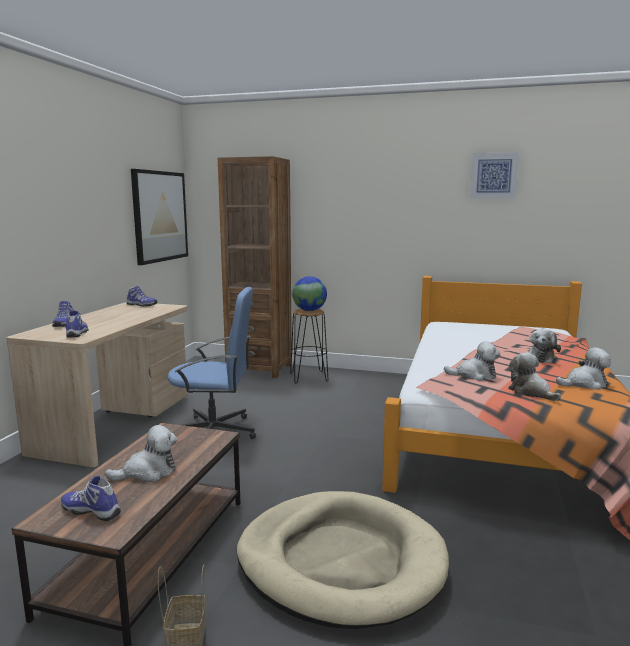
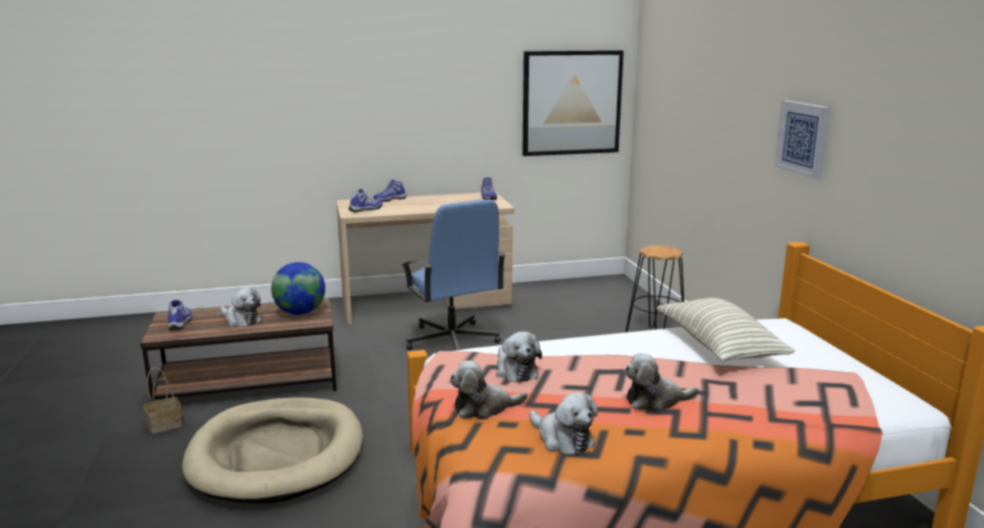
camera: 60 degrees right, 5 degrees up
brown bookcase [218,156,292,378] -> none
globe [292,276,327,311] -> globe moved to [271,262,325,315]
picture [470,152,519,198] -> picture moved to [774,100,830,179]
plush toy [508,353,561,401] -> plush toy turned 135 degrees counterclockwise [450,360,528,419]
none -> pillow [657,298,795,363]

